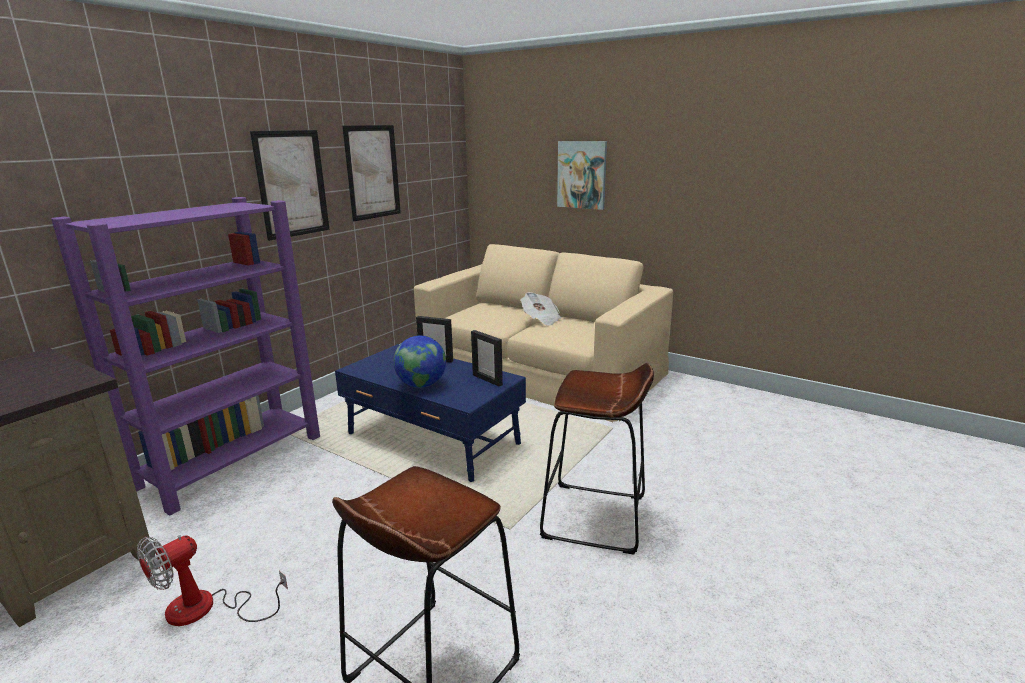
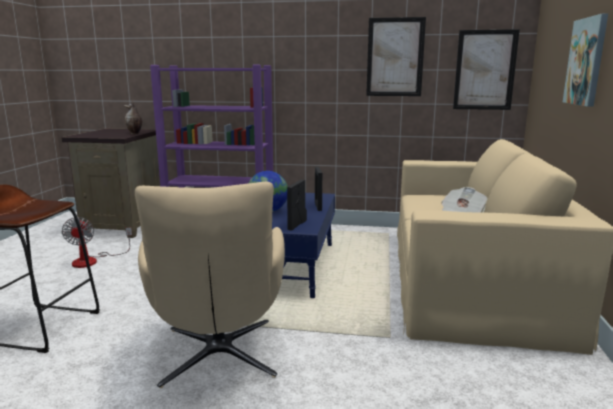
camera: 65 degrees right, 5 degrees down
fan [137,535,288,626] -> fan turned 120 degrees counterclockwise [62,217,132,268]
picture [250,130,330,241] -> picture moved to [453,29,520,110]
brown stool [540,363,654,555] -> beige armchair [135,182,285,388]
none -> vase [124,100,142,134]

